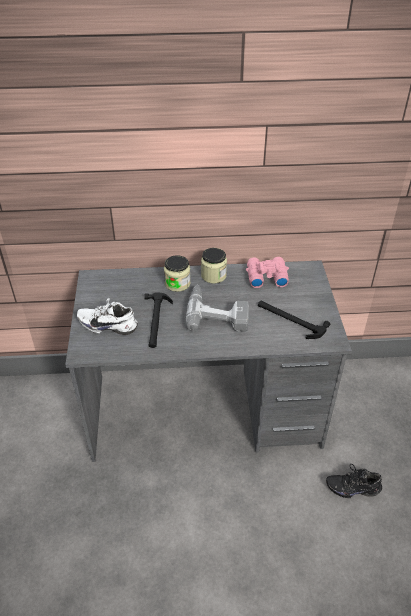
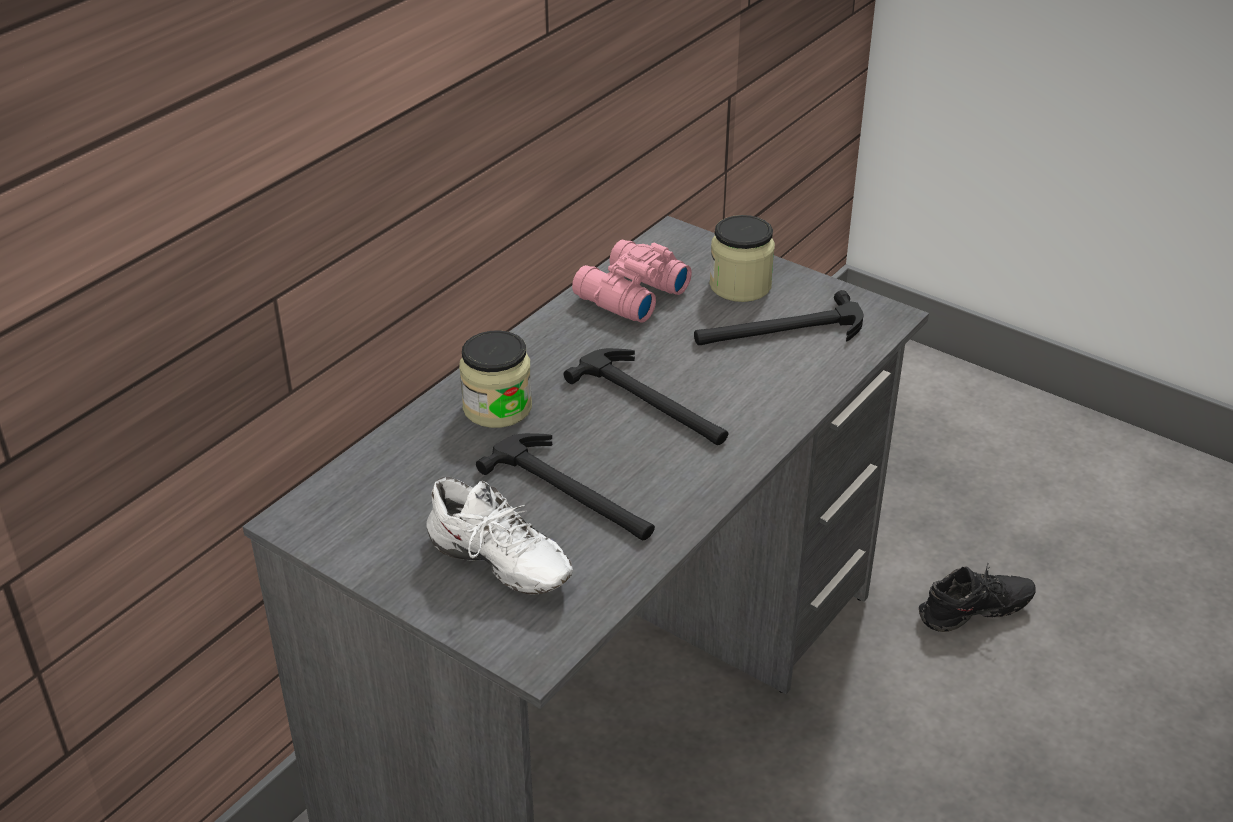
camera: 50 degrees left, 5 degrees down
white shoe [77,298,138,335] -> white shoe turned 105 degrees counterclockwise [426,477,573,594]
power drill [186,285,249,332] -> hammer [564,348,728,445]
jar [201,248,227,283] -> jar moved to [709,215,775,302]
black shoe [326,464,382,498] -> black shoe turned 150 degrees counterclockwise [919,563,1036,632]

